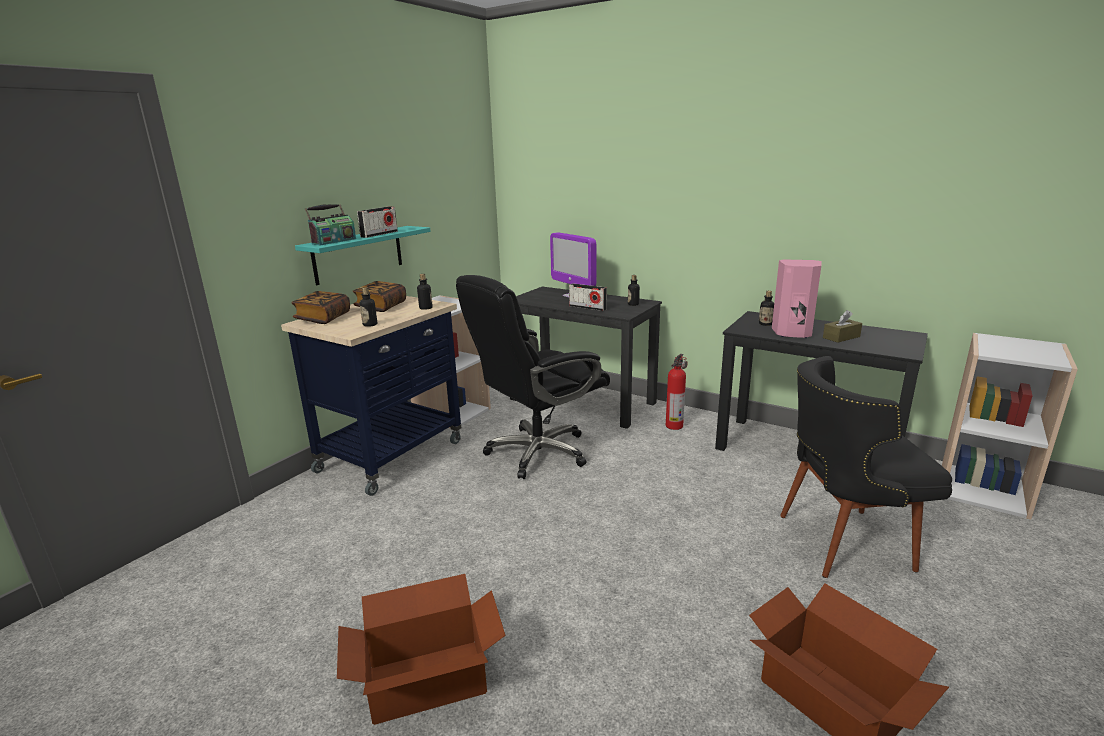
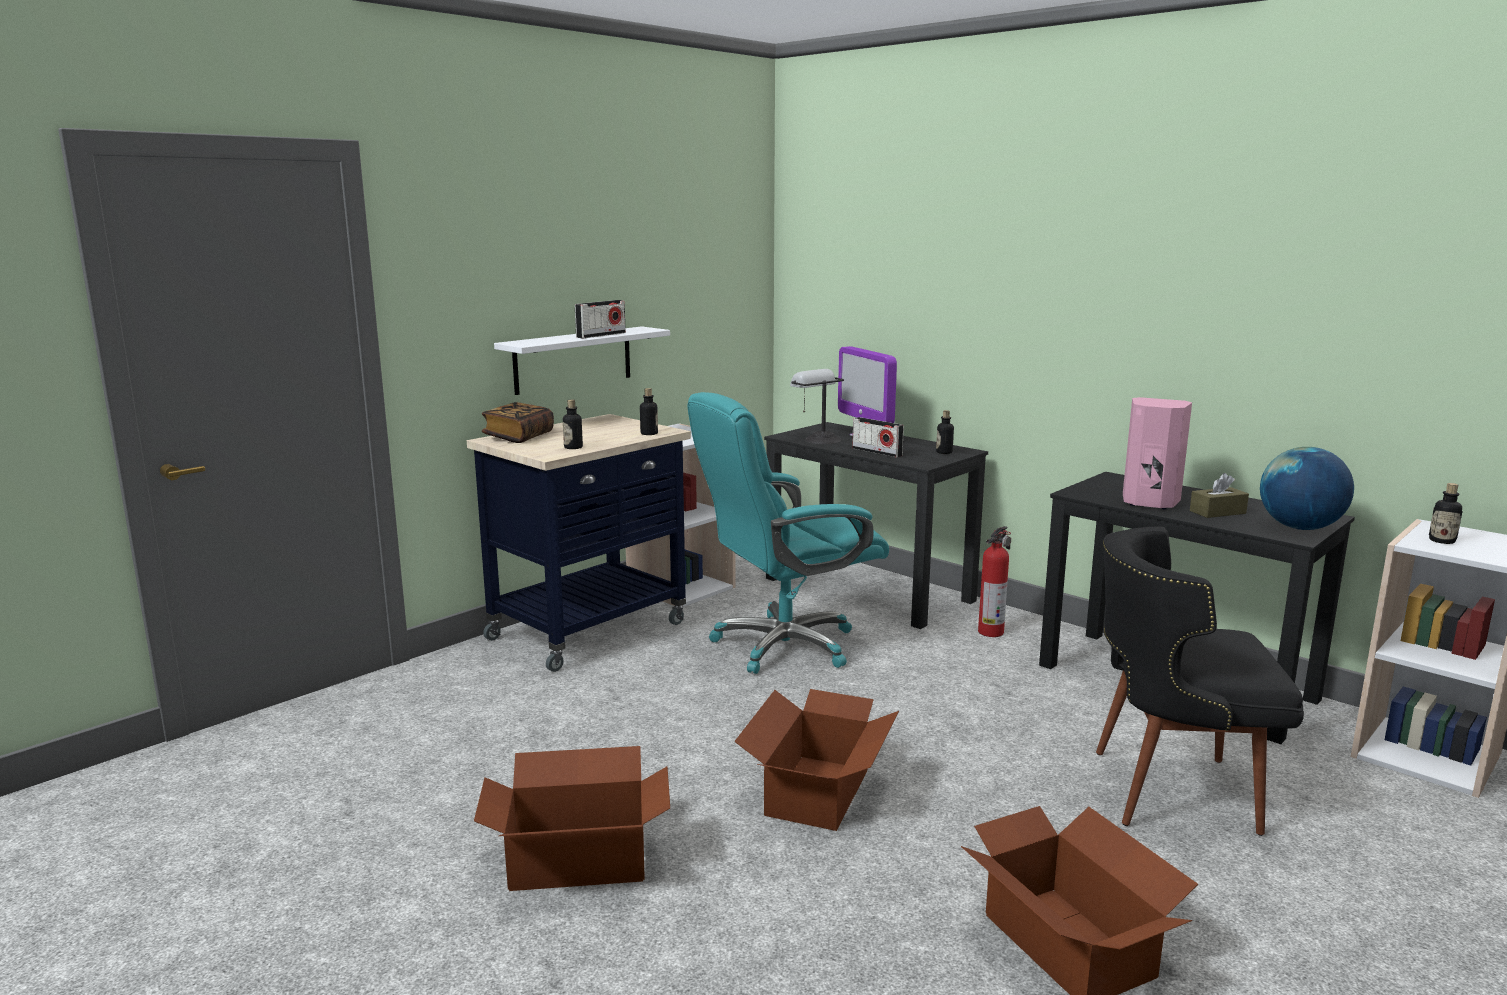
camera: 10 degrees right, 5 degrees down
turquoise shelf [295,226,431,285] -> white shelf [494,326,670,395]
radio [305,204,356,246] -> none
book [353,281,406,312] -> none
black office chair [456,275,610,479] -> turquoise office chair [687,392,889,674]
bottle [759,291,774,326] -> bottle moved to [1429,483,1462,544]
none -> cardboard box [734,689,899,831]
none -> table lamp [790,369,844,444]
none -> globe [1260,447,1354,530]

